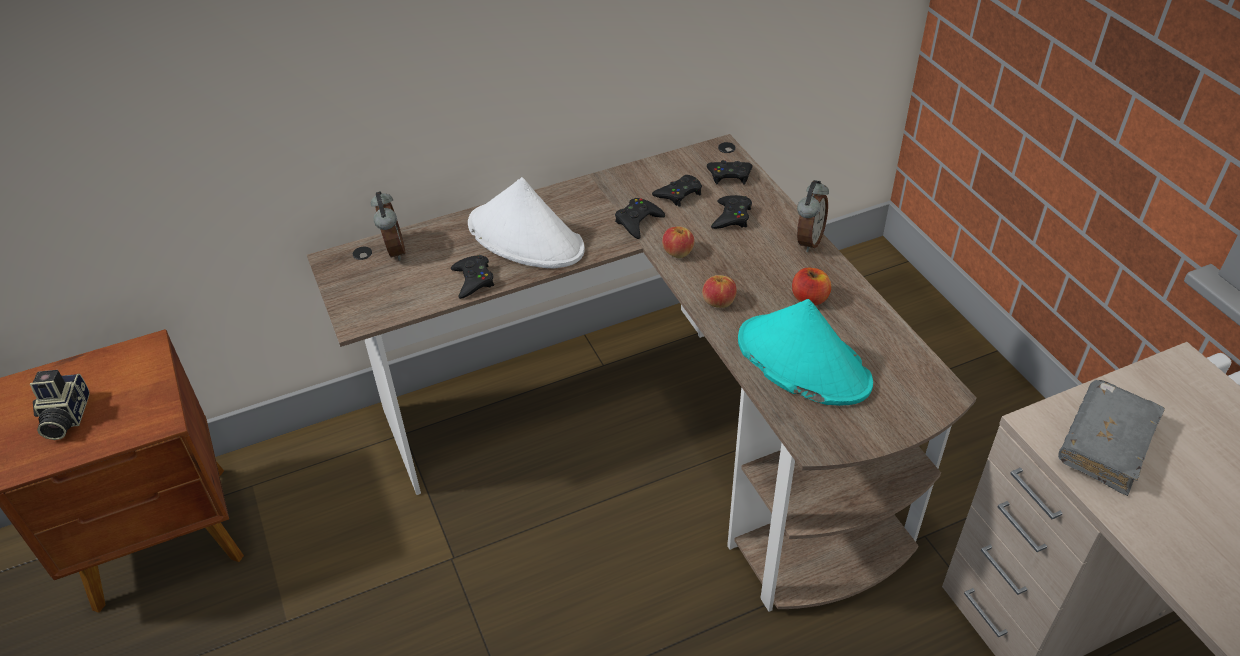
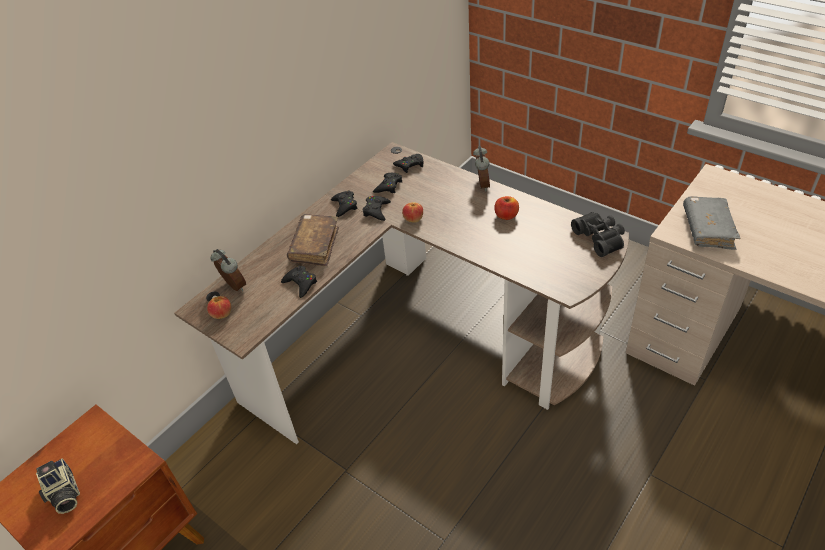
camera: 25 degrees left, 0 degrees up
white hat [468,177,585,268] -> brown book [287,214,339,266]
apple [702,275,737,308] -> apple moved to [207,296,231,319]
black game controller [711,195,752,229] -> black game controller moved to [331,190,358,217]
turquoise hat [738,299,873,406] -> none
none -> black binoculars [571,212,625,257]

